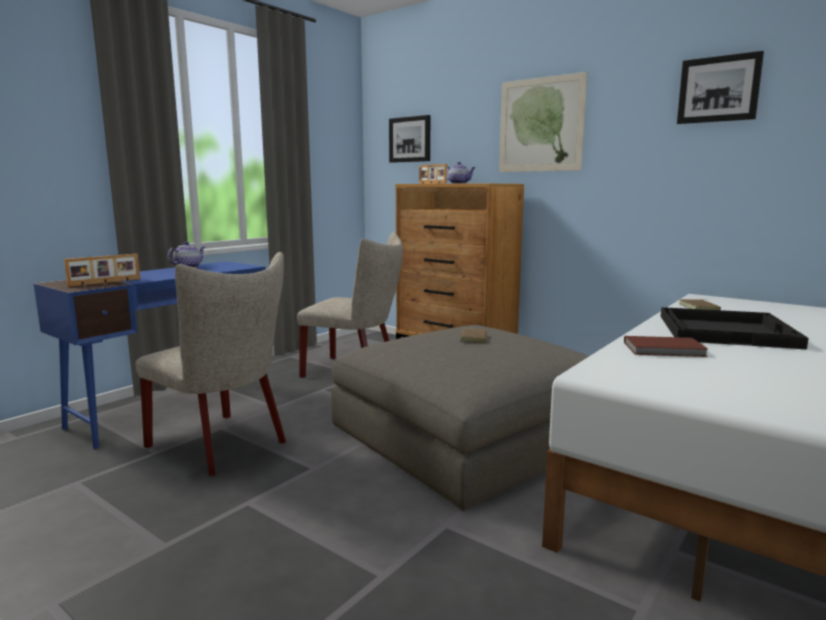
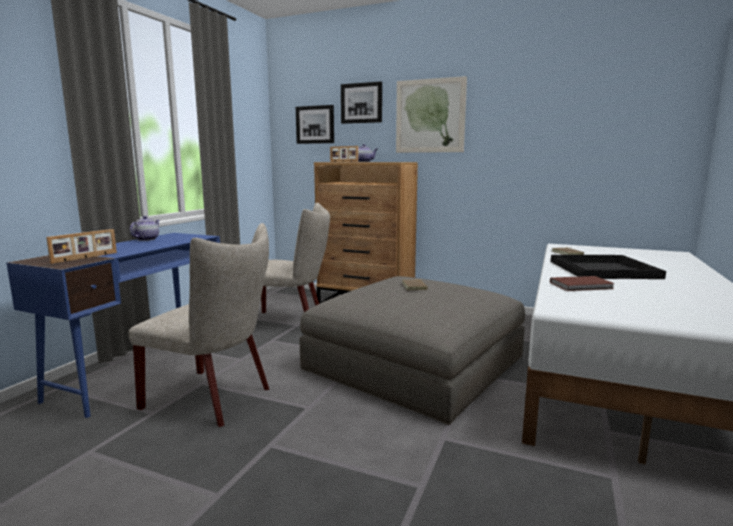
camera: 15 degrees left, 0 degrees up
picture [677,51,764,124] -> picture moved to [341,81,382,124]

